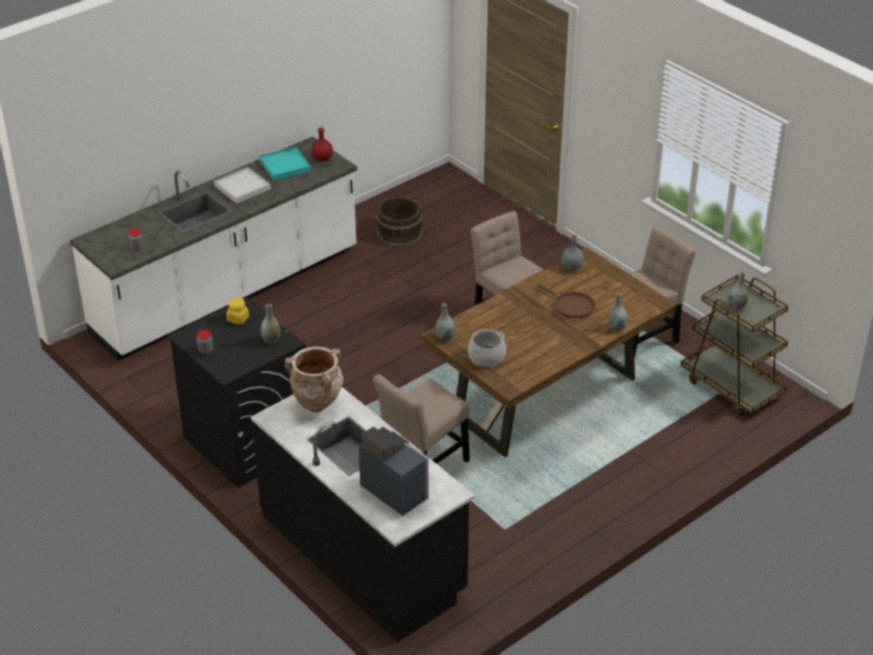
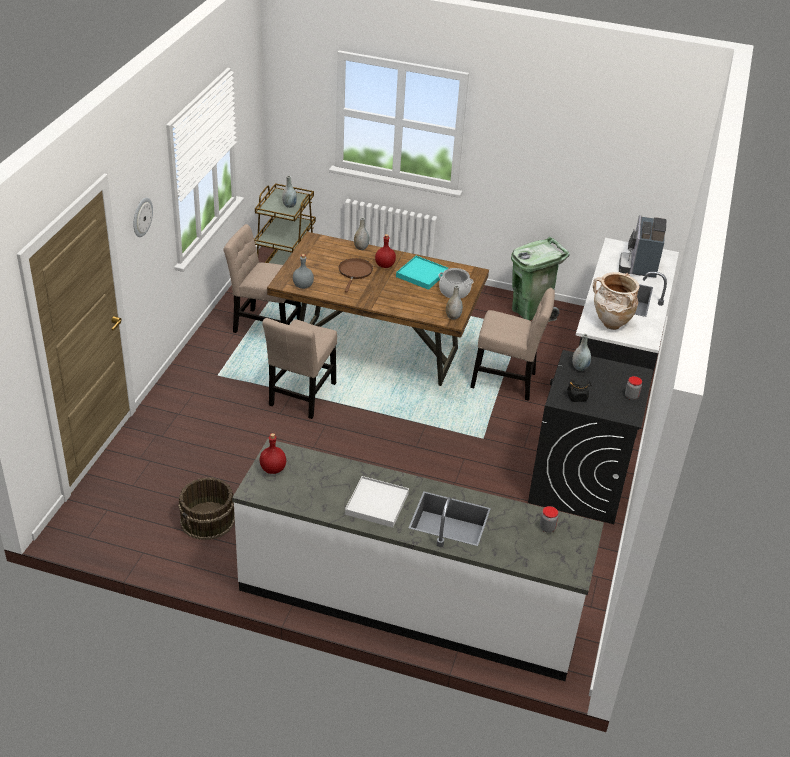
camera: 125 degrees left, 0 degrees up
yellow jar [226,297,249,325] -> black jar [567,376,592,402]
turquoise tray [259,147,311,180] -> turquoise tray moved to [396,256,448,290]
none -> wall clock [134,197,153,237]
none -> red bottle [375,234,396,268]
none -> green trash can [511,237,570,322]

